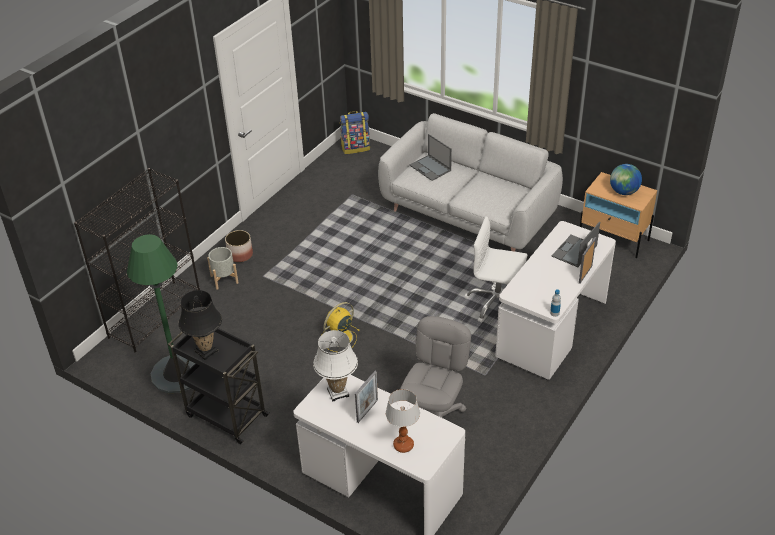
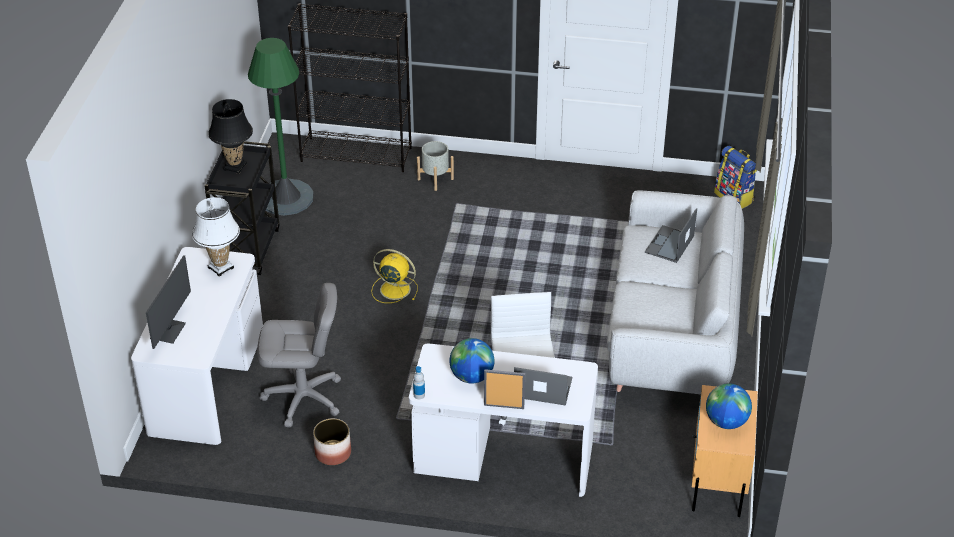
camera: 65 degrees right, 0 degrees up
planter [225,230,253,262] -> planter moved to [313,418,351,465]
picture frame [355,371,378,423] -> none
table lamp [386,389,420,453] -> monitor [146,255,191,349]
none -> globe [449,338,494,384]

